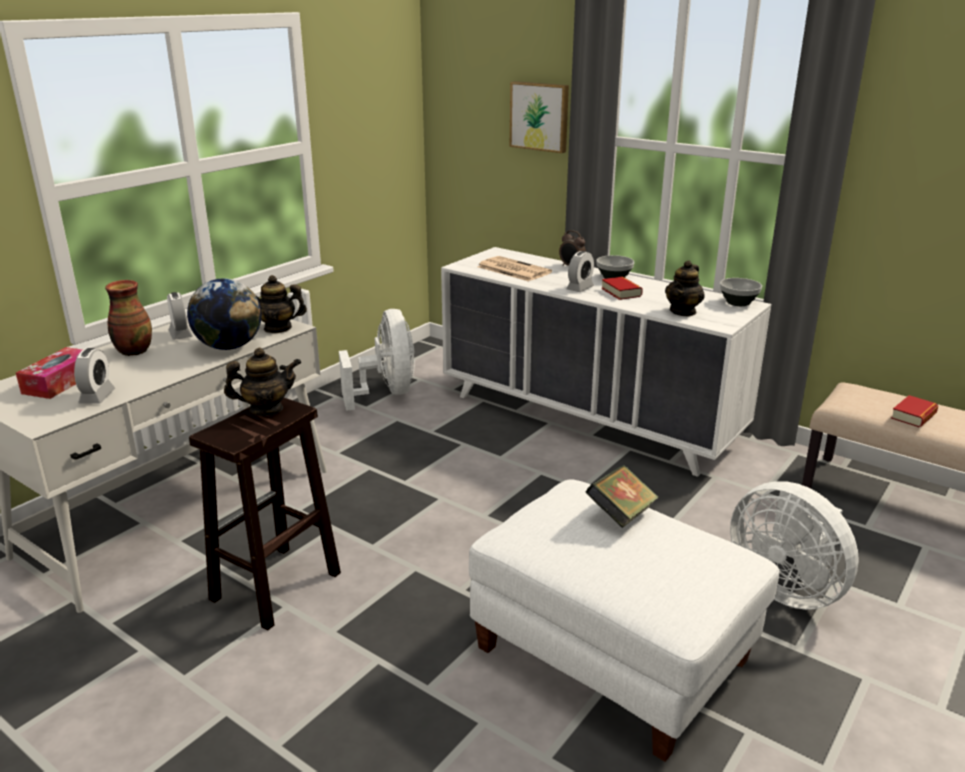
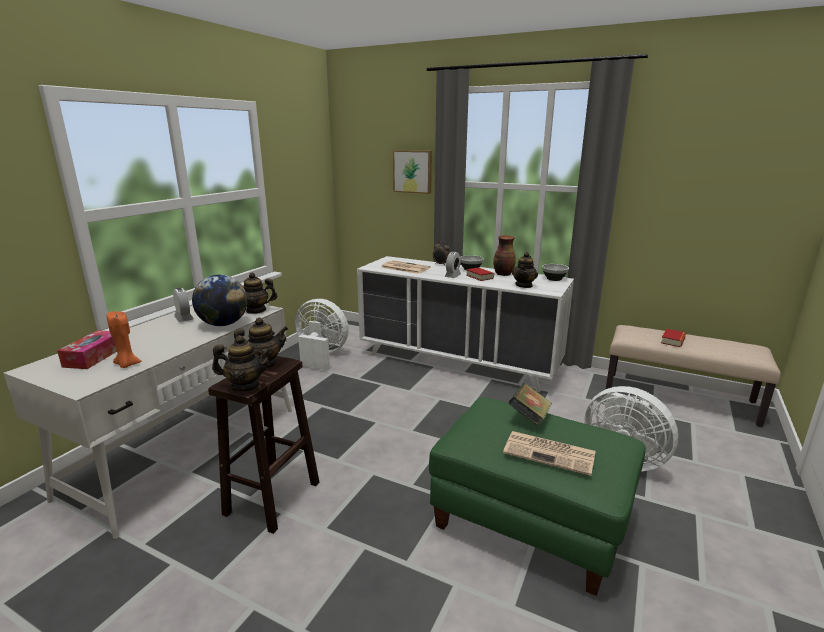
camera: 10 degrees left, 5 degrees down
alarm clock [74,348,115,404] -> orange candle [107,312,141,368]
vase [105,280,152,356] -> vase moved to [493,235,516,276]
white fan [339,309,415,411] -> white fan turned 45 degrees counterclockwise [295,299,349,370]
white ottoman [469,479,780,762] -> green ottoman [429,398,646,596]
none -> teapot [212,335,271,392]
none -> newspaper [503,431,596,476]

